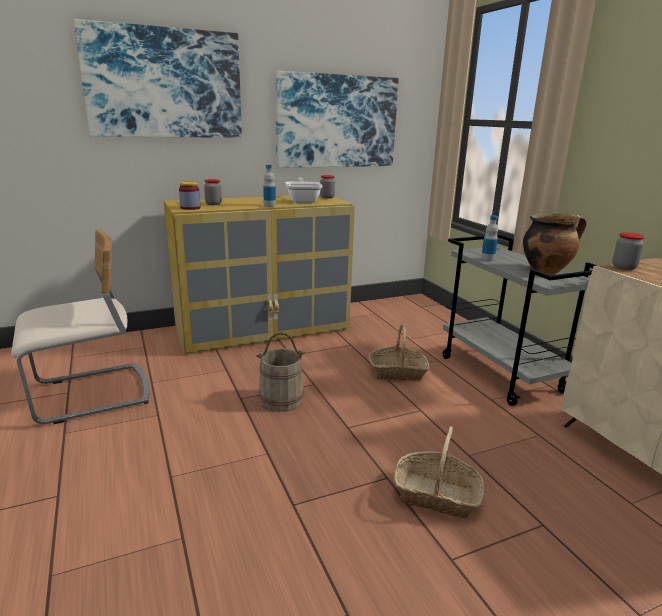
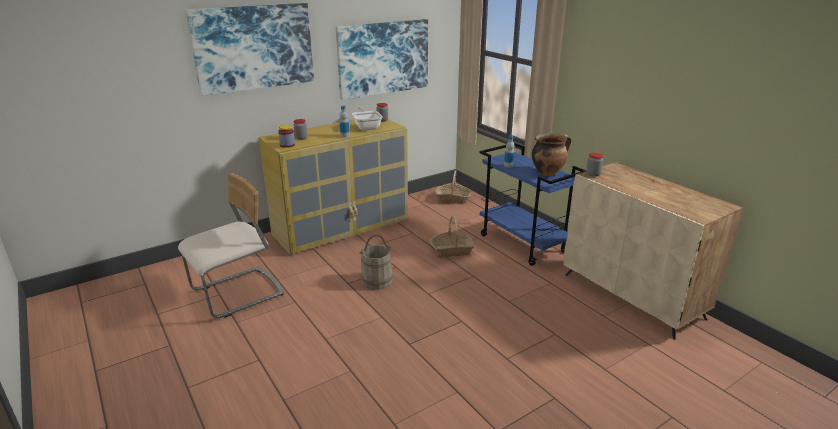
camera: 10 degrees left, 5 degrees up
basket [394,426,485,518] -> basket moved to [435,170,471,204]
grey cart [443,234,597,406] -> blue cart [479,143,586,266]

